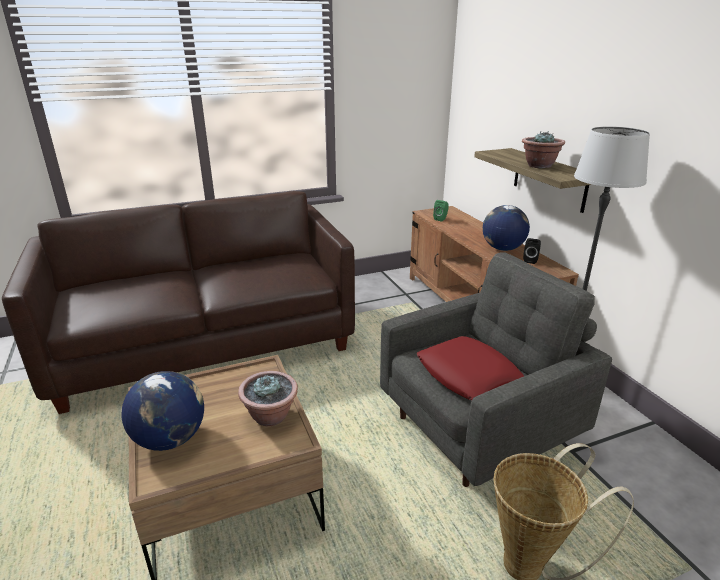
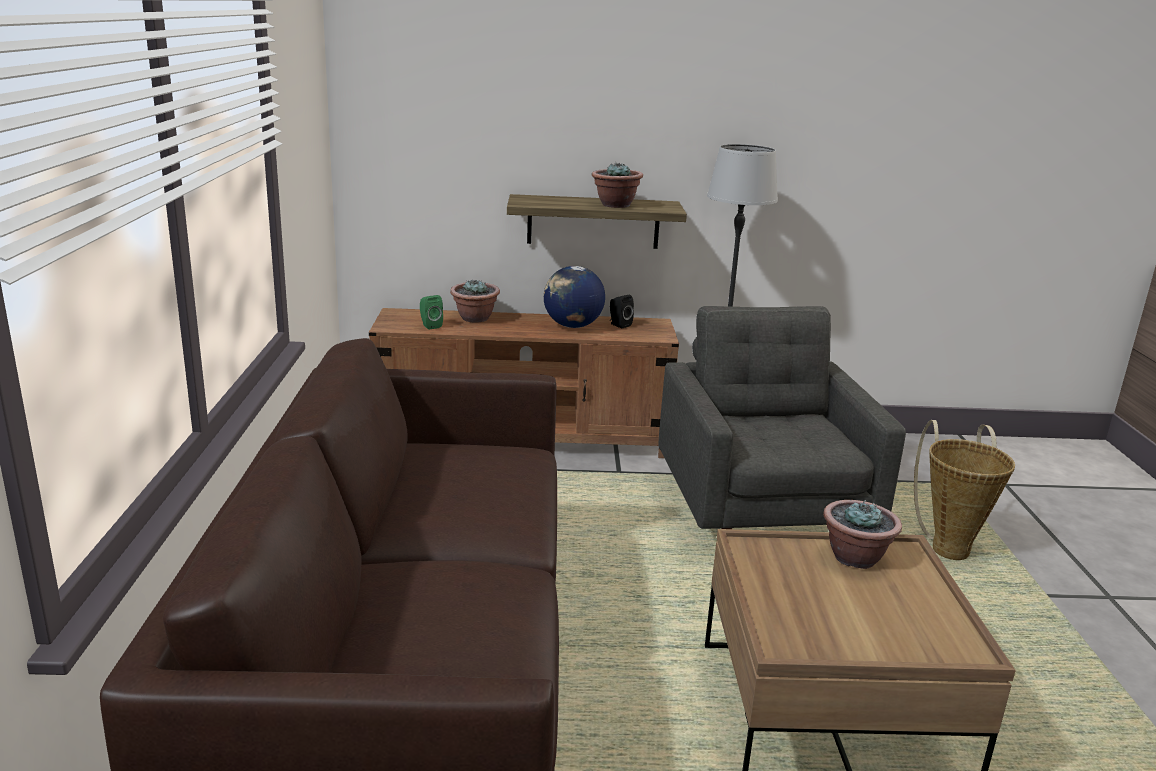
camera: 70 degrees left, 5 degrees down
globe [121,371,204,451] -> none
red pillow [417,336,524,400] -> none
none -> potted plant [450,279,500,323]

